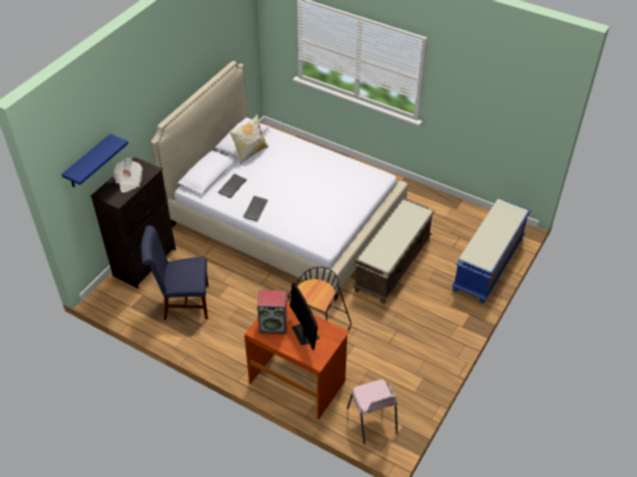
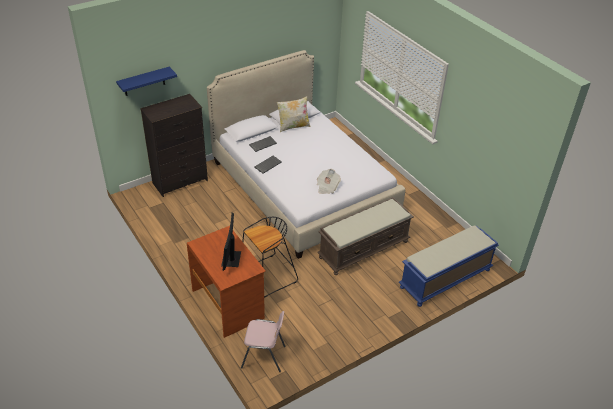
camera: 25 degrees right, 5 degrees down
newspaper [113,158,143,193] -> newspaper moved to [317,169,341,194]
blue chair [141,225,208,320] -> none
speaker [257,290,287,334] -> none
pink chair [347,380,398,444] -> pink chair turned 90 degrees counterclockwise [241,311,285,372]

